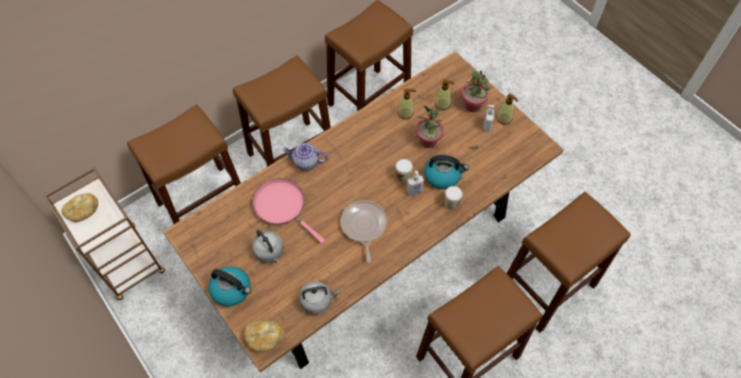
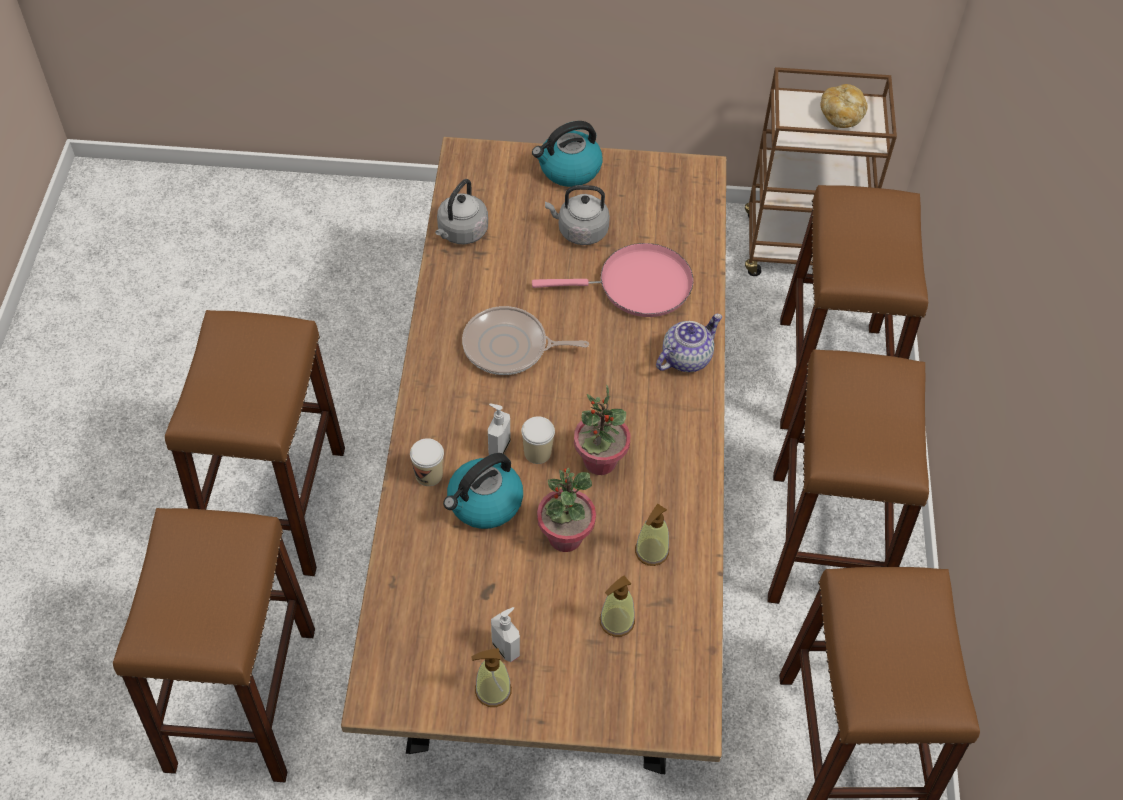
camera: 130 degrees right, 5 degrees down
bread [244,320,284,352] -> none
frying pan [341,201,387,263] -> frying pan turned 150 degrees clockwise [462,306,589,375]
potted plant [462,70,490,112] -> potted plant moved to [574,385,630,475]

